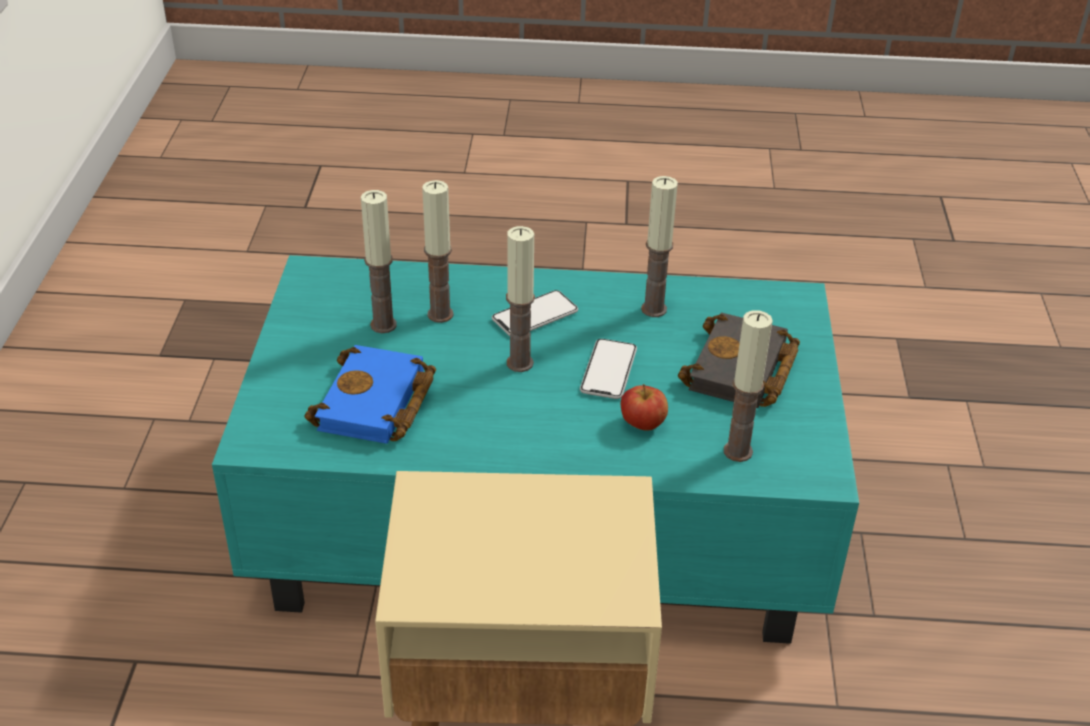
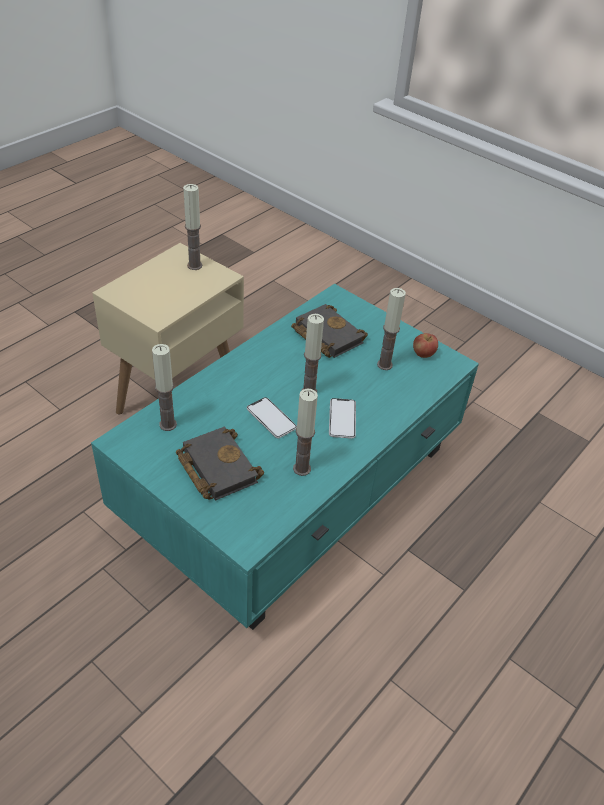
camera: 125 degrees right, 5 degrees up
blue book [304,345,436,444] -> black book [291,304,368,358]
candle [422,180,454,323] -> candle moved to [183,184,202,270]
apple [621,384,668,430] -> apple moved to [413,333,438,358]

